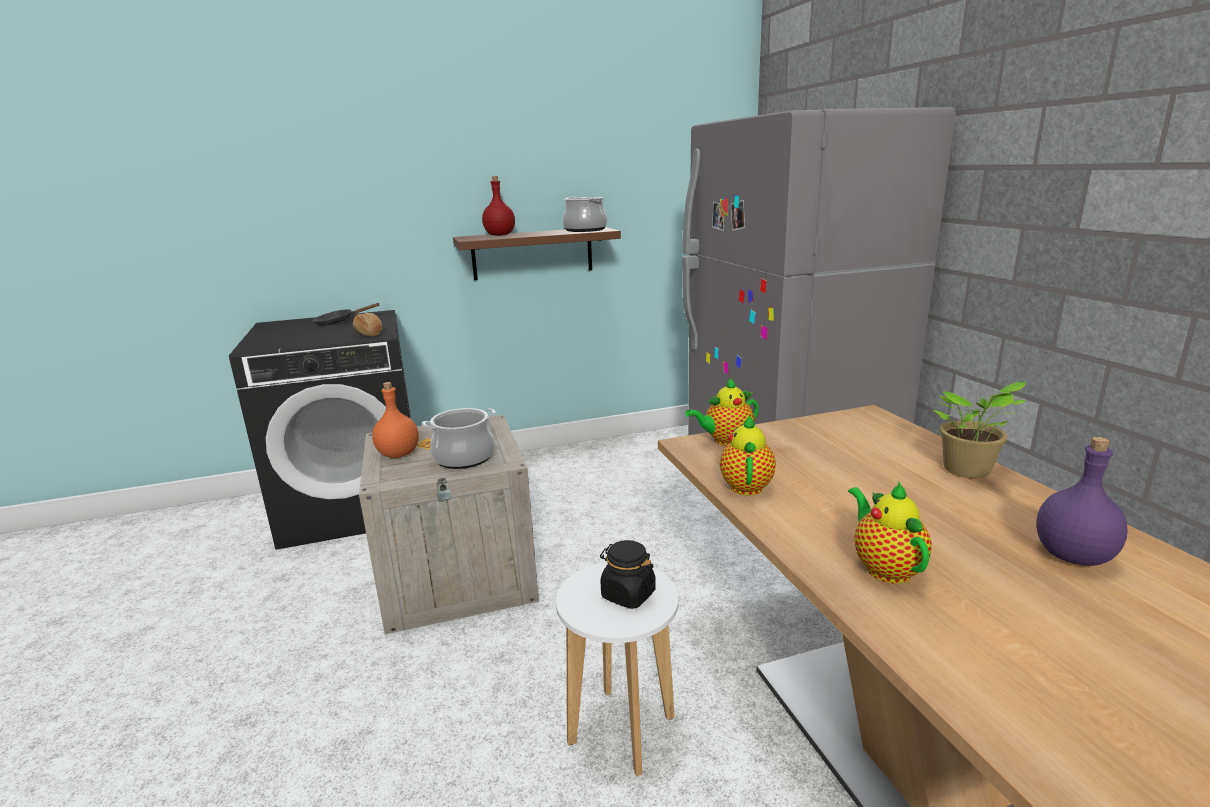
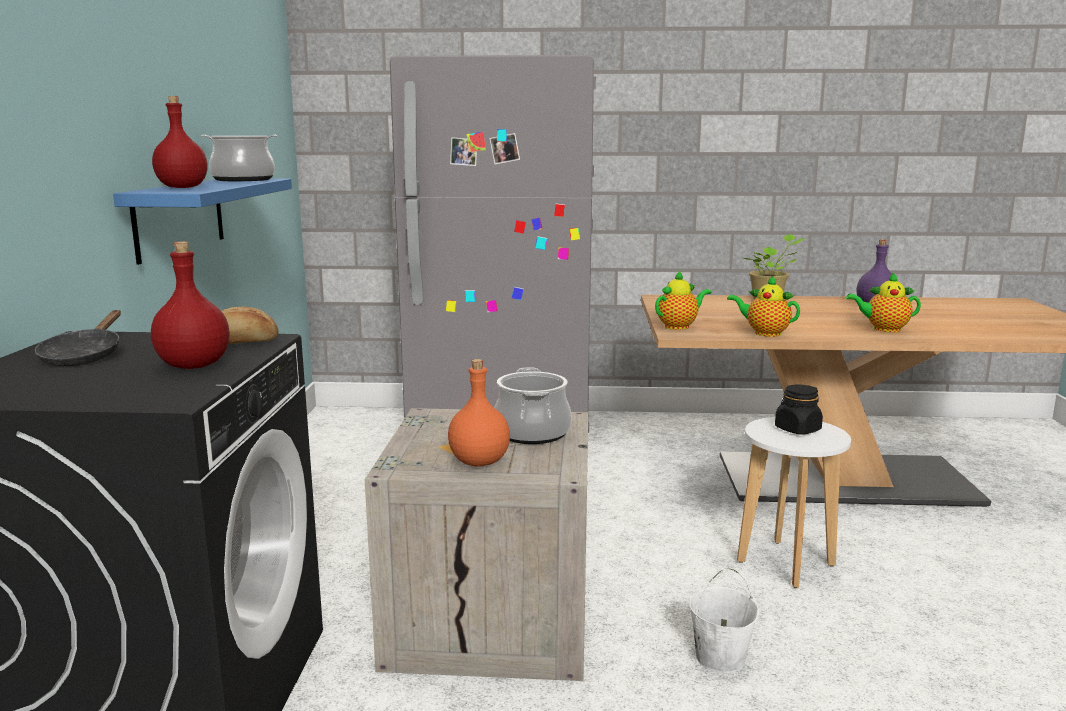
camera: 70 degrees left, 5 degrees down
brown shelf [453,227,621,280] -> blue shelf [113,178,292,265]
teapot [685,378,759,446] -> teapot turned 120 degrees counterclockwise [655,270,711,330]
none -> red bottle [151,241,229,369]
none -> white bucket [689,567,759,673]

